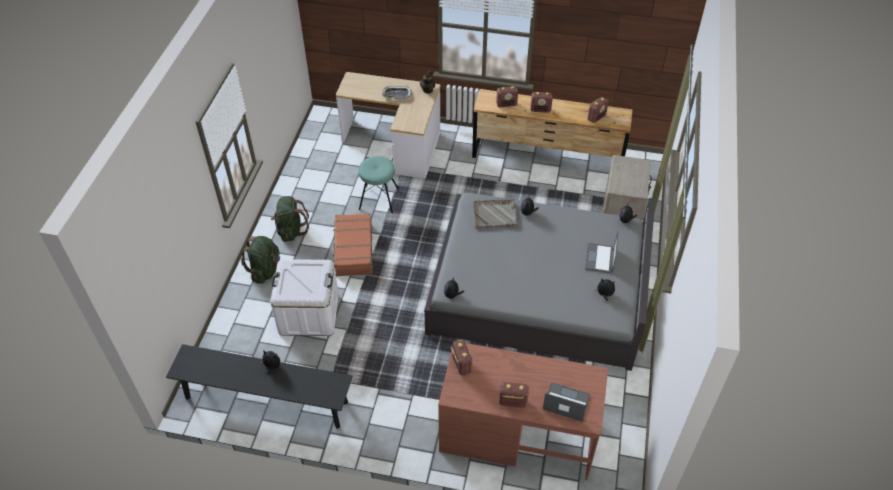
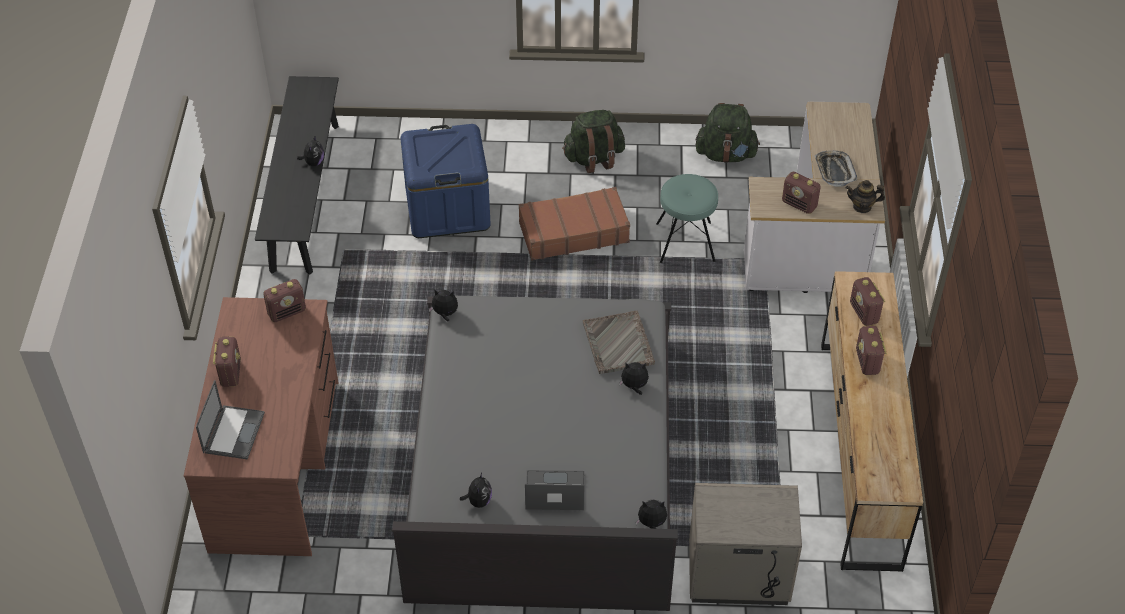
camera: 80 degrees right, 0 degrees up
green backpack [241,236,280,284] -> green backpack moved to [696,103,760,163]
white storage box [270,259,339,336] -> blue storage box [401,124,491,238]
radio [588,97,609,123] -> radio moved to [782,172,821,214]

